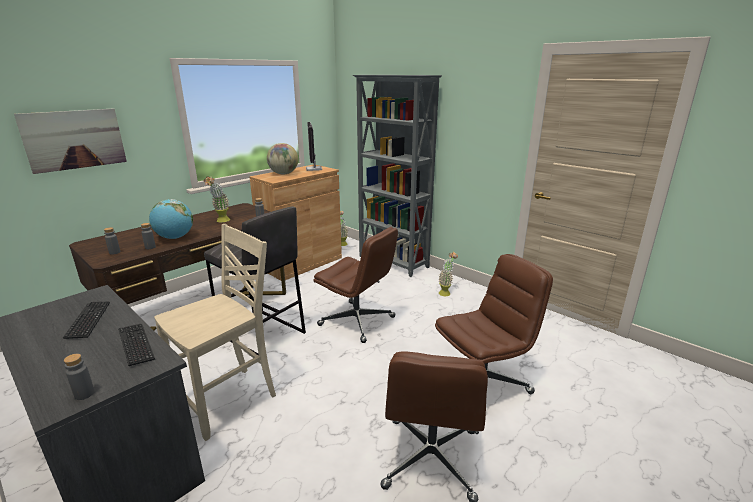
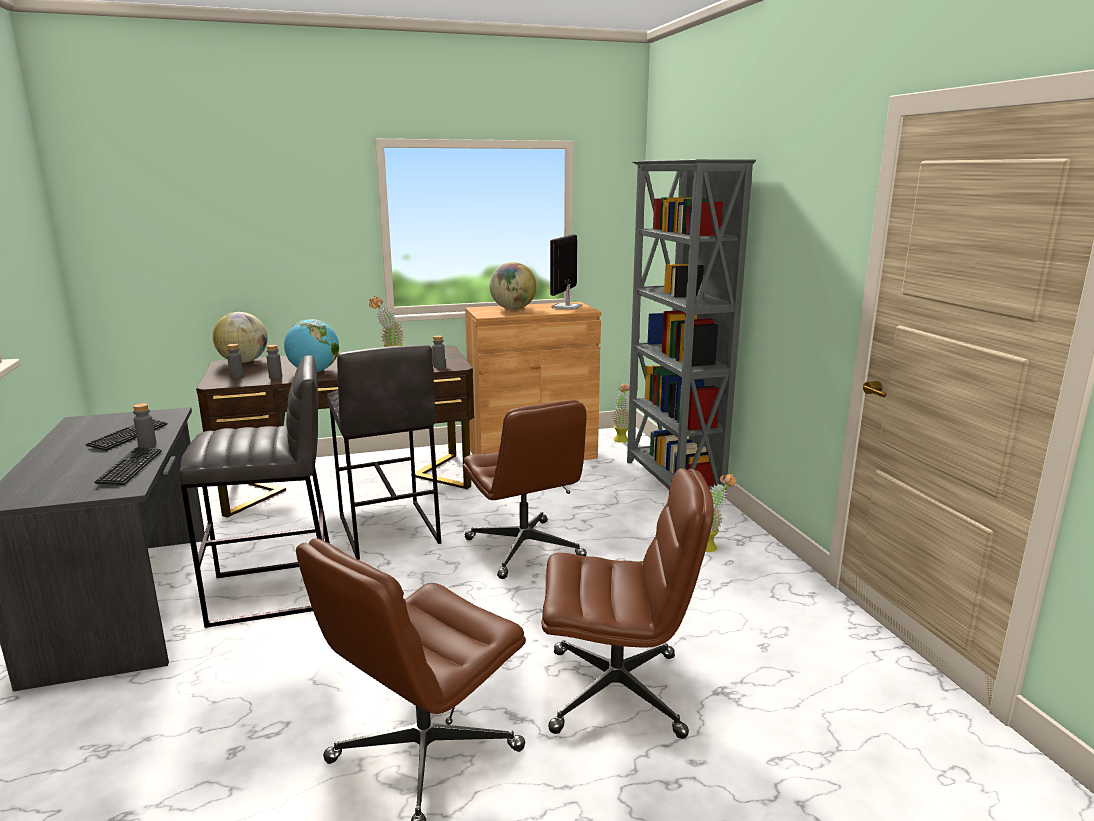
camera: 30 degrees right, 5 degrees down
picture [14,108,127,174] -> none
grey bottle [64,354,95,400] -> grey bottle moved to [133,403,157,448]
beige chair [154,224,276,441] -> grey stool [179,355,330,628]
none -> globe [213,312,268,363]

